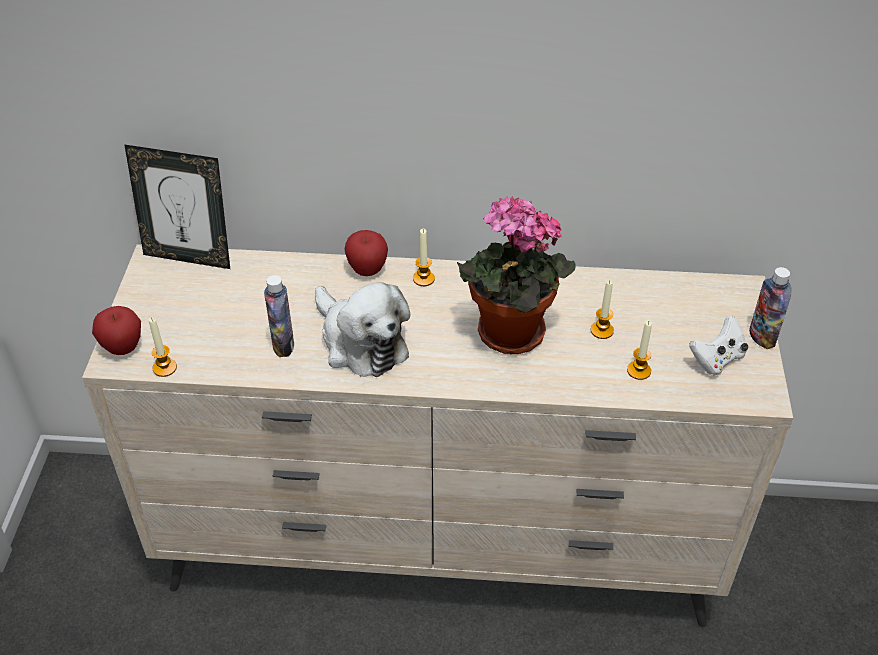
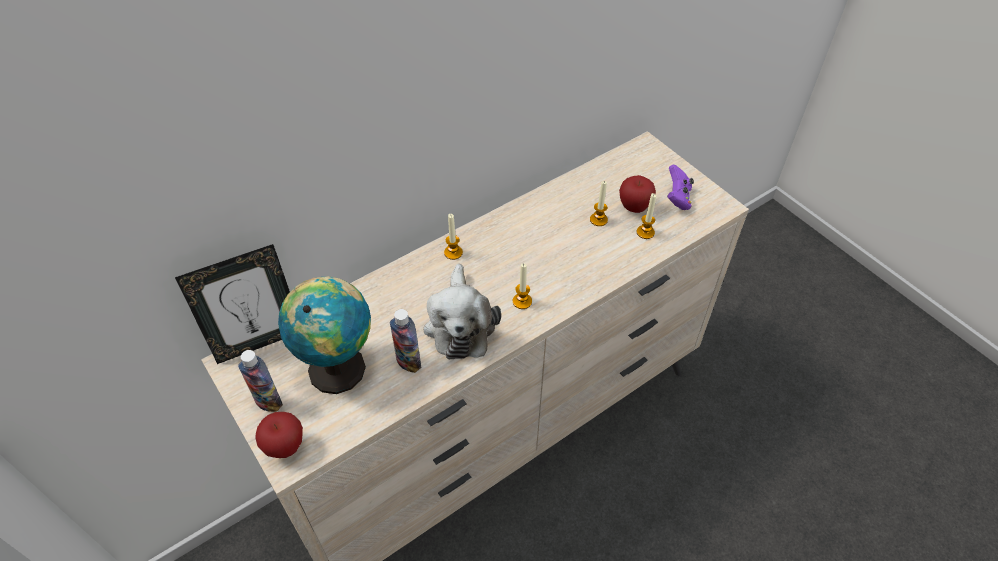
camera: 40 degrees left, 5 degrees up
candle [149,318,177,377] -> candle moved to [513,263,532,309]
plush toy [315,282,410,377] -> plush toy turned 75 degrees clockwise [423,264,501,359]
apple [344,230,388,276] -> apple moved to [619,175,656,213]
potted plant [457,196,576,354] -> none
white game controller [689,315,748,376] -> purple game controller [667,165,694,210]
bottle [749,267,791,349] -> bottle moved to [238,350,283,412]
none -> globe [278,276,371,394]

